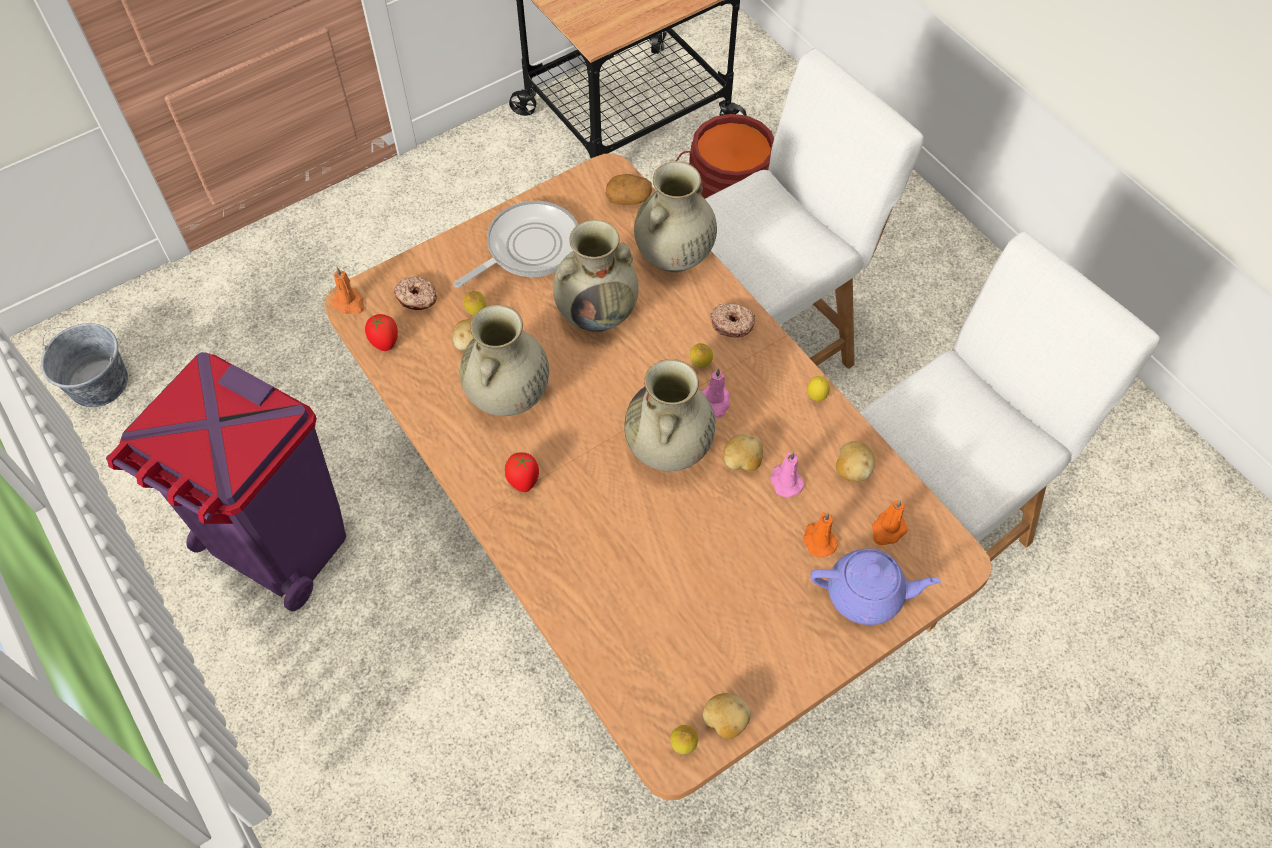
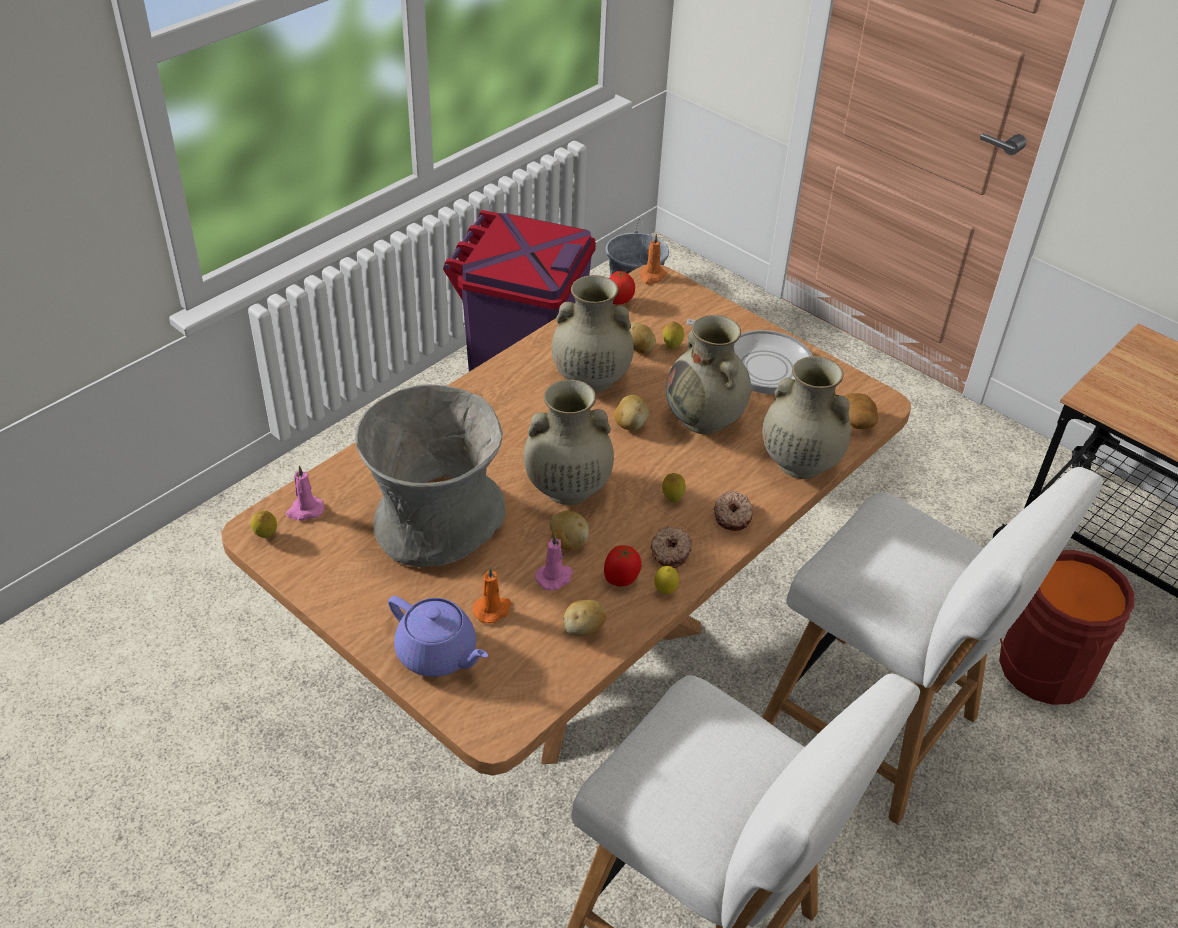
camera: 75 degrees right, 15 degrees down
donut [394,276,437,310] -> donut moved to [651,526,692,568]
tomato [505,452,539,492] -> tomato moved to [604,545,642,587]
pink candle [702,368,730,418] -> pink candle moved to [286,465,324,520]
potato [703,693,751,739] -> potato moved to [614,395,650,430]
purple teapot [810,549,941,625] -> purple teapot turned 45 degrees counterclockwise [388,596,488,677]
orange candle [872,499,908,545] -> none
none -> grey vase [355,384,505,567]

